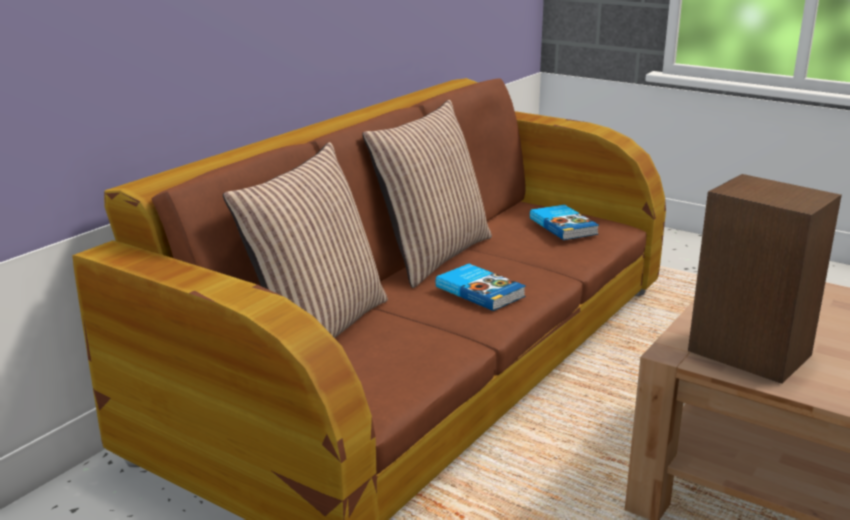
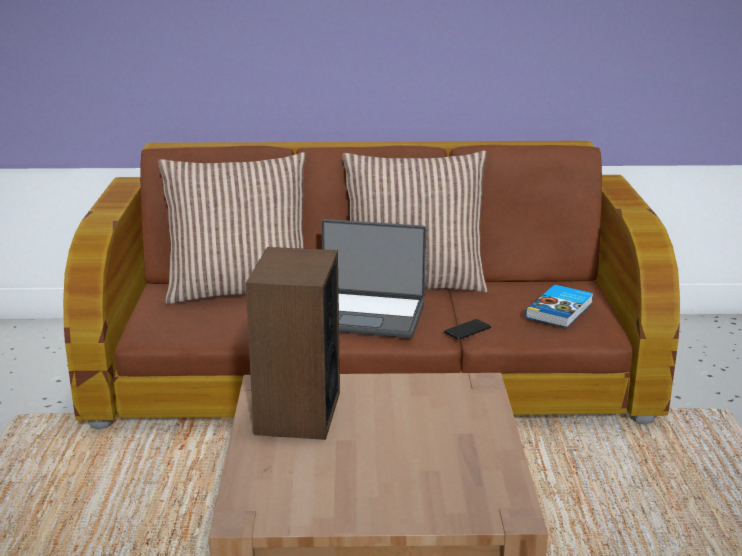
camera: 55 degrees right, 0 degrees up
book [436,264,526,311] -> laptop [321,219,426,338]
none -> phone [444,319,491,340]

